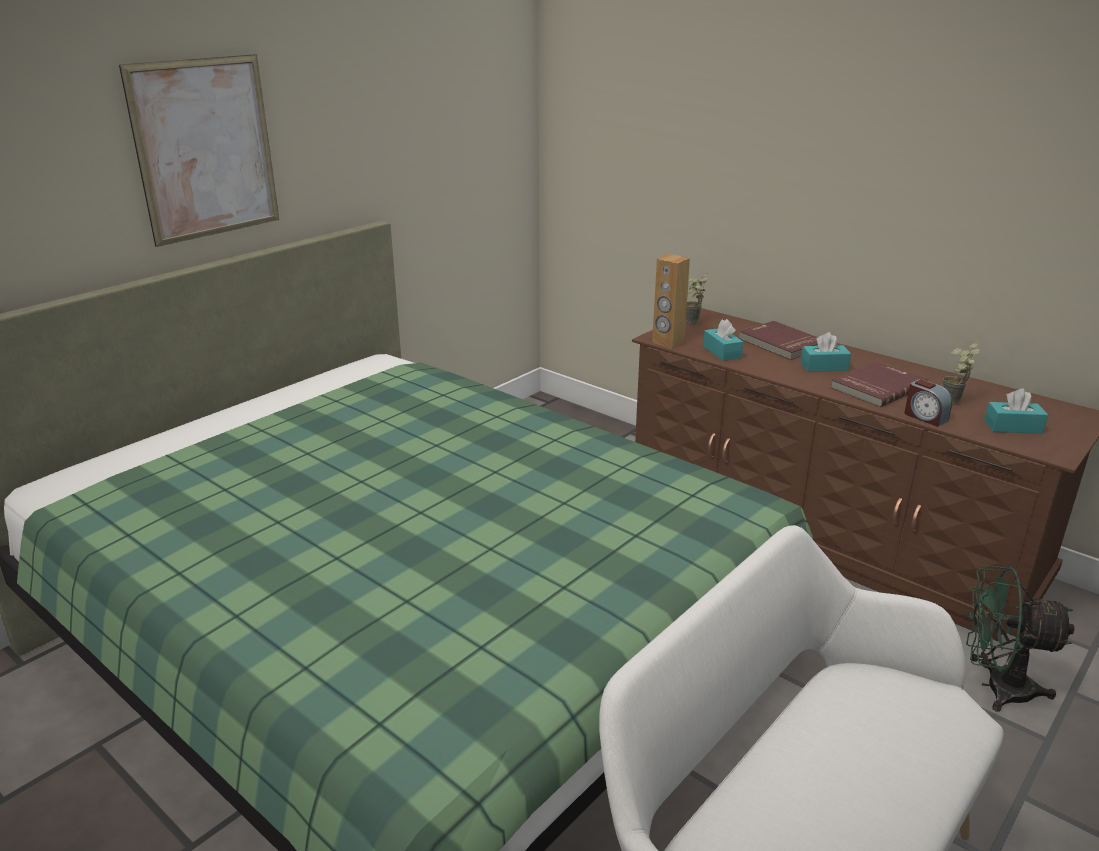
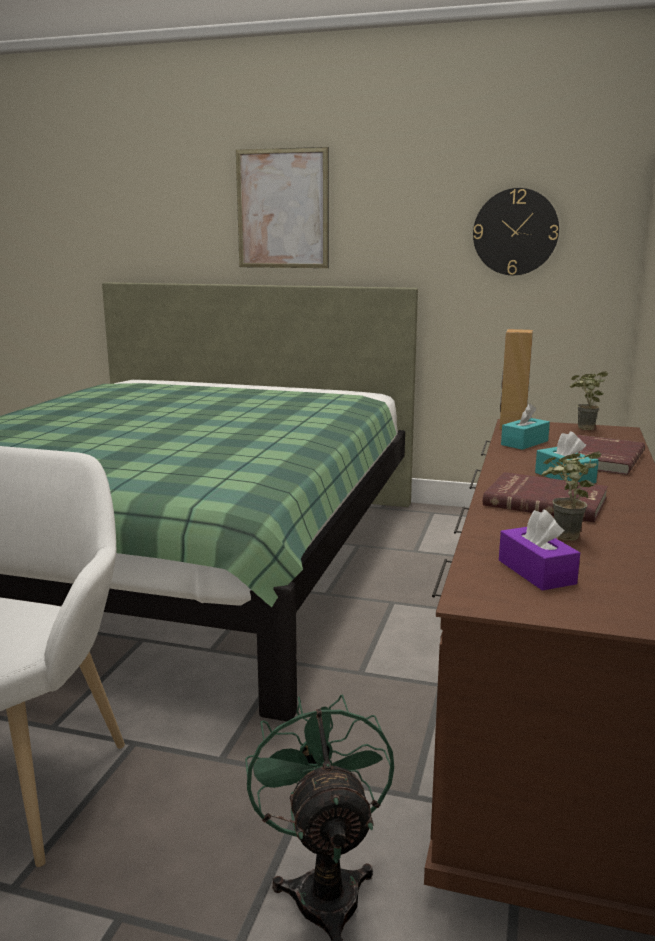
camera: 65 degrees right, 10 degrees down
alarm clock [904,379,952,427] -> none
turquoise tissue box [984,388,1048,434] -> purple tissue box [499,509,580,591]
none -> wall clock [473,188,559,275]

